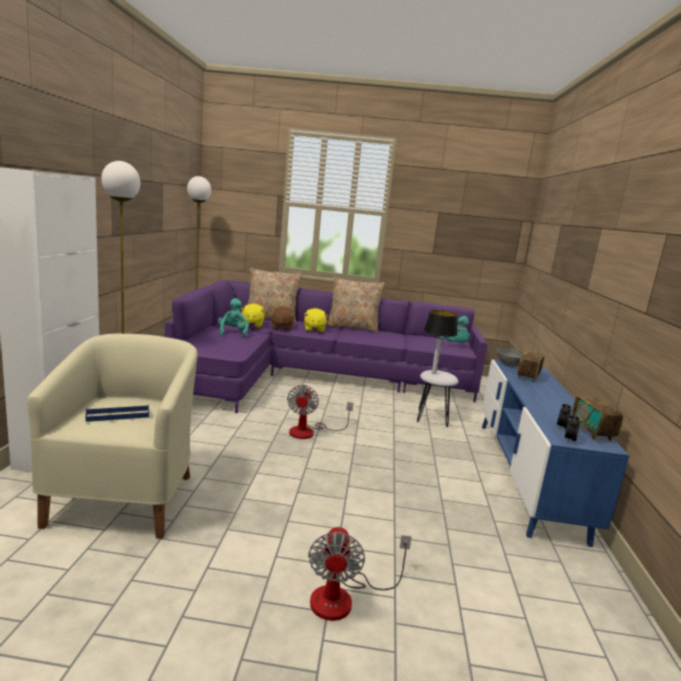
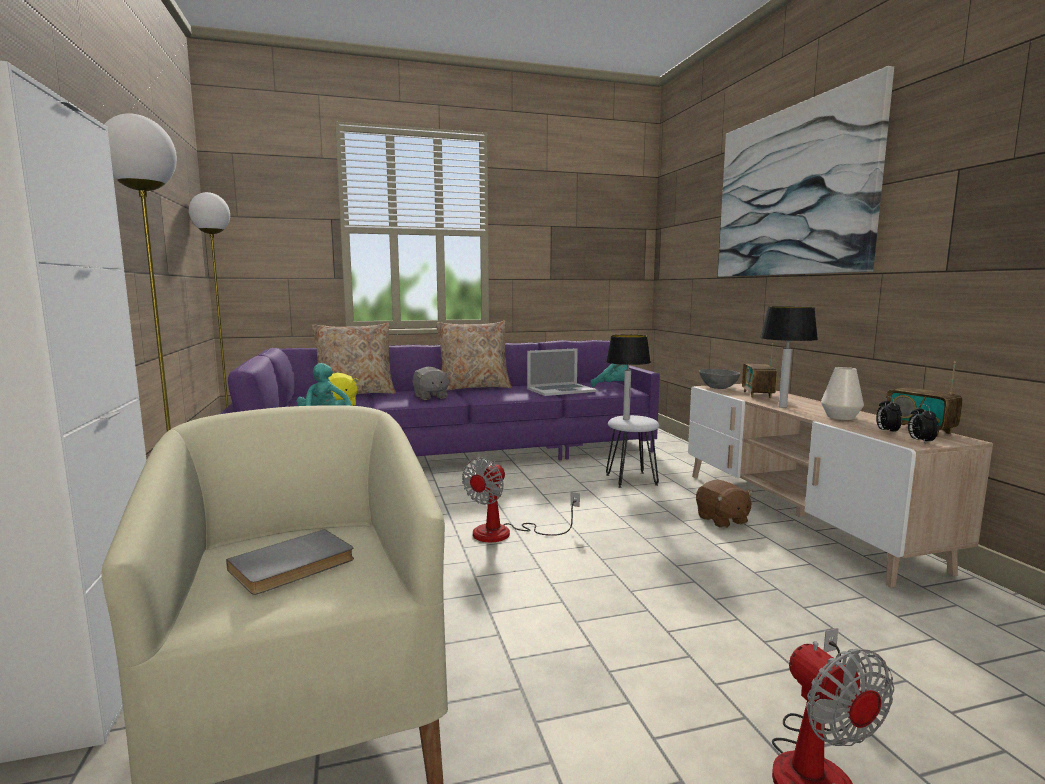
camera: 20 degrees left, 5 degrees down
blue tray [86,405,149,422] -> grey book [226,529,354,595]
brown plush toy [270,307,295,331] -> brown plush toy moved to [696,480,753,528]
fan [287,385,353,439] -> fan turned 45 degrees clockwise [462,457,580,542]
yellow plush toy [304,308,328,332] -> grey plush toy [413,367,451,400]
blue tv stand [482,360,630,547] -> beige tv stand [688,384,993,588]
none -> laptop [527,348,597,396]
none -> picture [718,66,894,277]
none -> table lamp [760,306,818,408]
none -> white vase [821,367,864,420]

